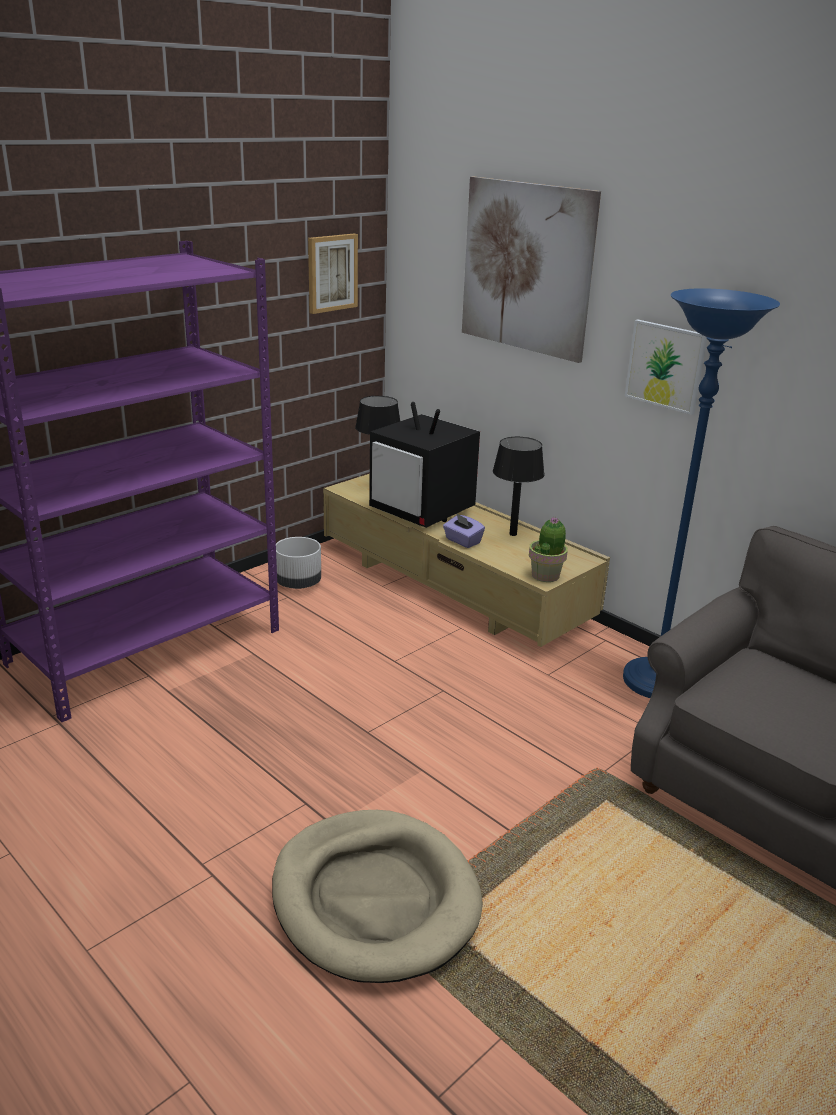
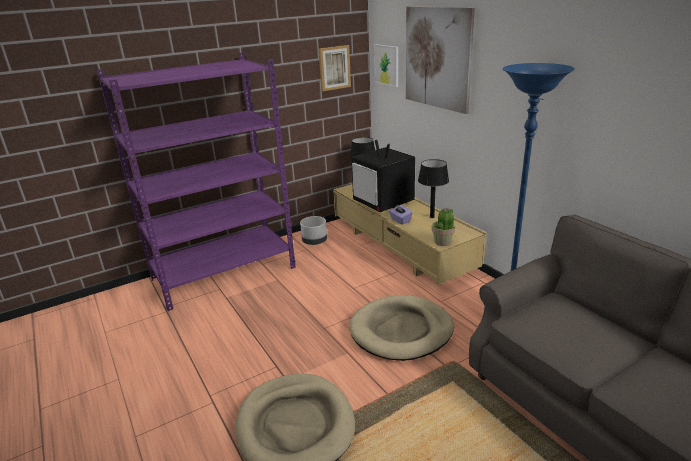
camera: 15 degrees right, 0 degrees up
picture [625,320,707,415] -> picture moved to [374,44,398,87]
none -> beige dog bed [349,295,454,361]

